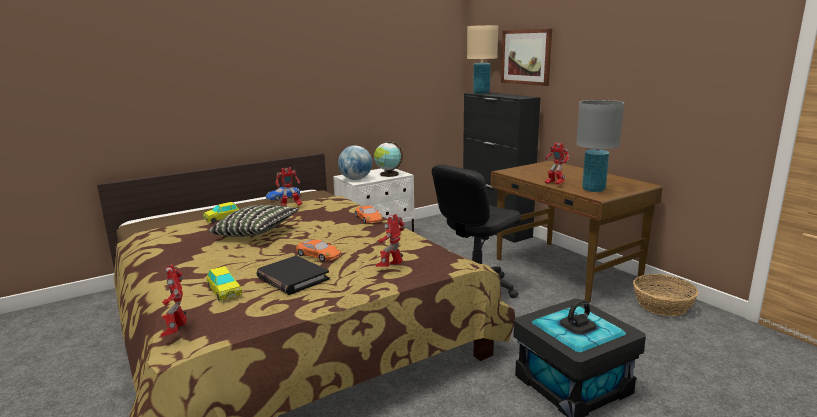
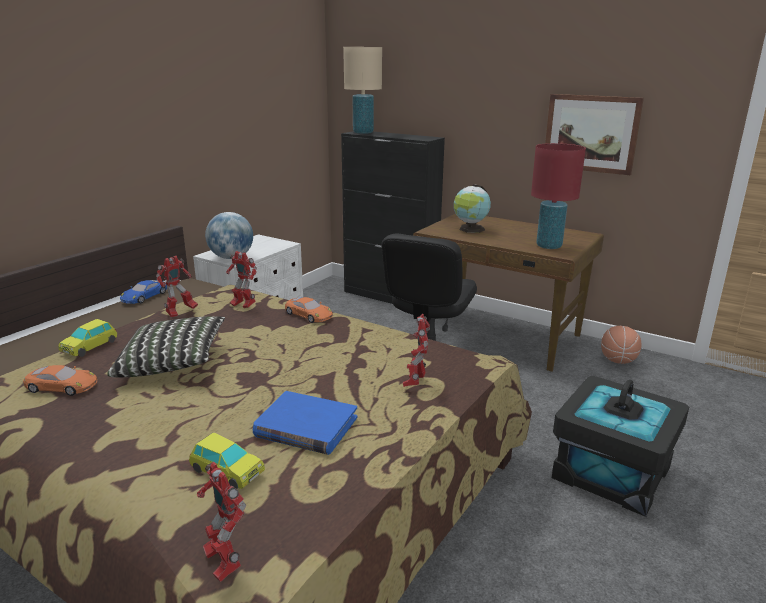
camera: 25 degrees left, 5 degrees up
black book [257,255,329,295] -> blue book [253,391,357,455]
orange toy car [296,240,341,262] -> orange toy car moved to [23,365,97,396]
globe [374,142,403,177] -> globe moved to [454,184,491,233]
picture [501,29,552,86] -> picture moved to [545,94,644,175]
toy robot [545,142,569,185] -> toy robot moved to [226,251,257,308]
grey table lamp [576,100,624,192] -> red table lamp [531,143,586,249]
basket [633,274,699,316] -> basketball [601,326,642,364]

